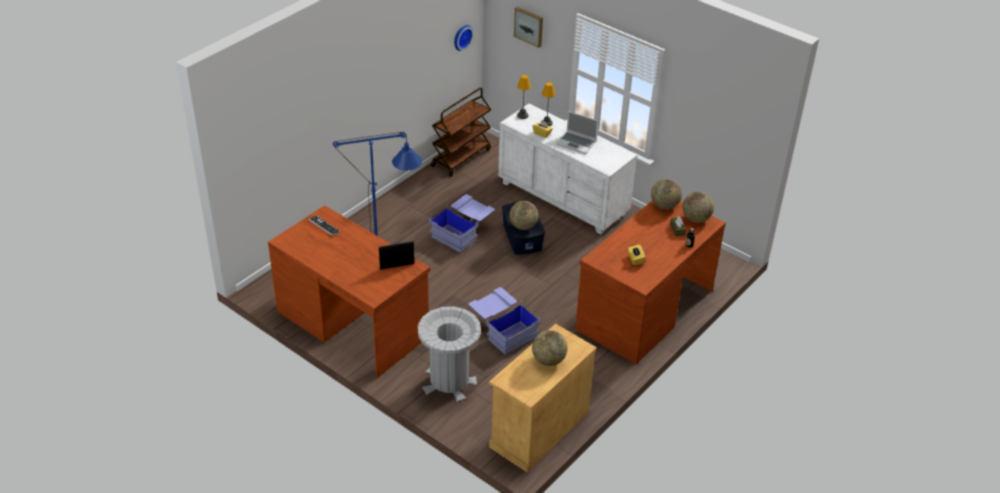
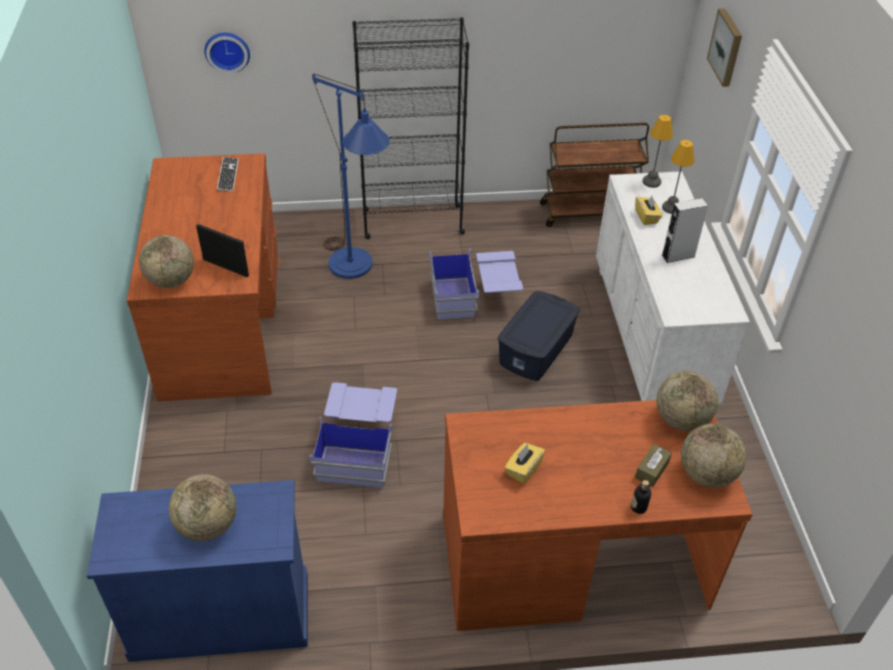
camera: 45 degrees right, 5 degrees up
grey trash can [418,306,481,403] -> none
wall clock [454,25,474,51] -> wall clock moved to [204,33,250,73]
beige cabinet [489,324,597,473] -> blue cabinet [87,480,308,662]
globe [509,201,538,230] -> globe moved to [139,235,194,288]
laptop [556,111,598,154] -> grey speaker [662,198,708,263]
none -> black bookcase [352,17,469,239]

